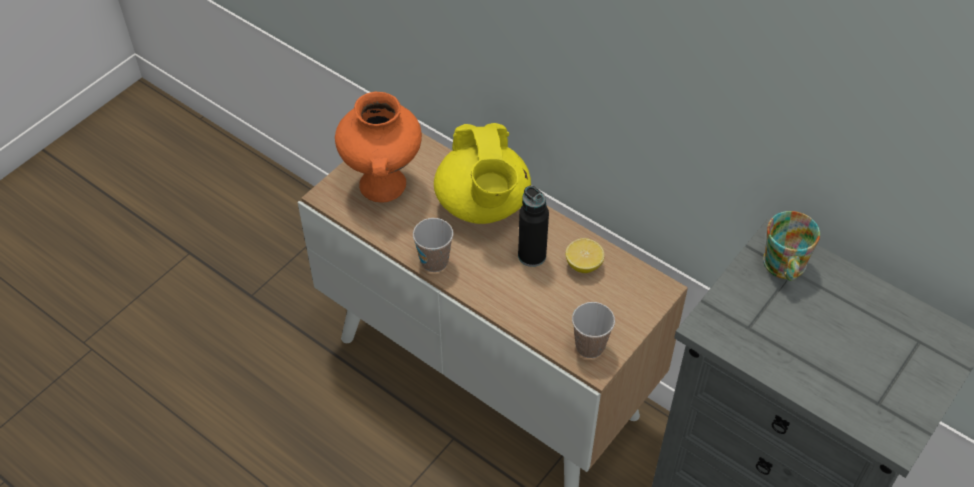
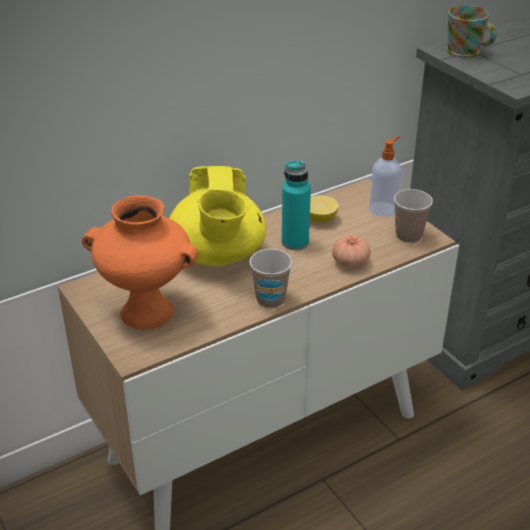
camera: 70 degrees left, 15 degrees down
yellow teapot [434,123,531,224] -> yellow teapot turned 75 degrees clockwise [170,166,266,266]
black bottle [518,186,549,267] -> turquoise bottle [282,160,311,250]
none -> tomato [332,235,370,268]
none -> soap dispenser [369,136,401,217]

